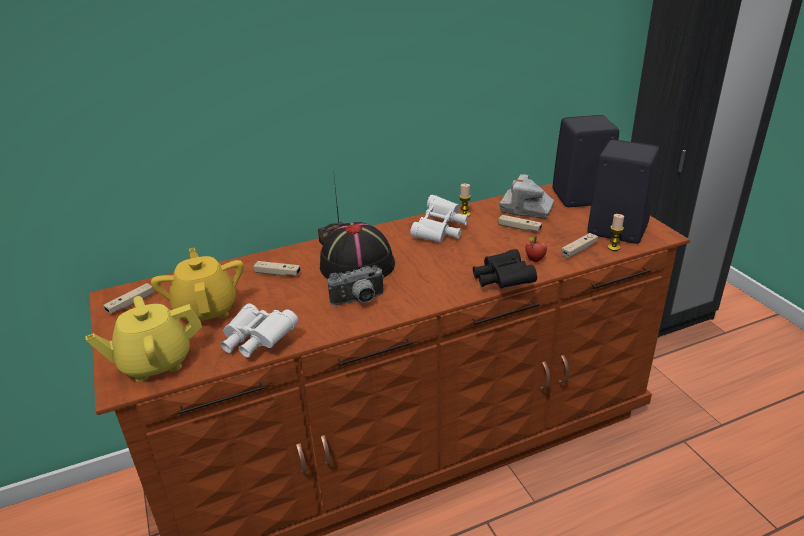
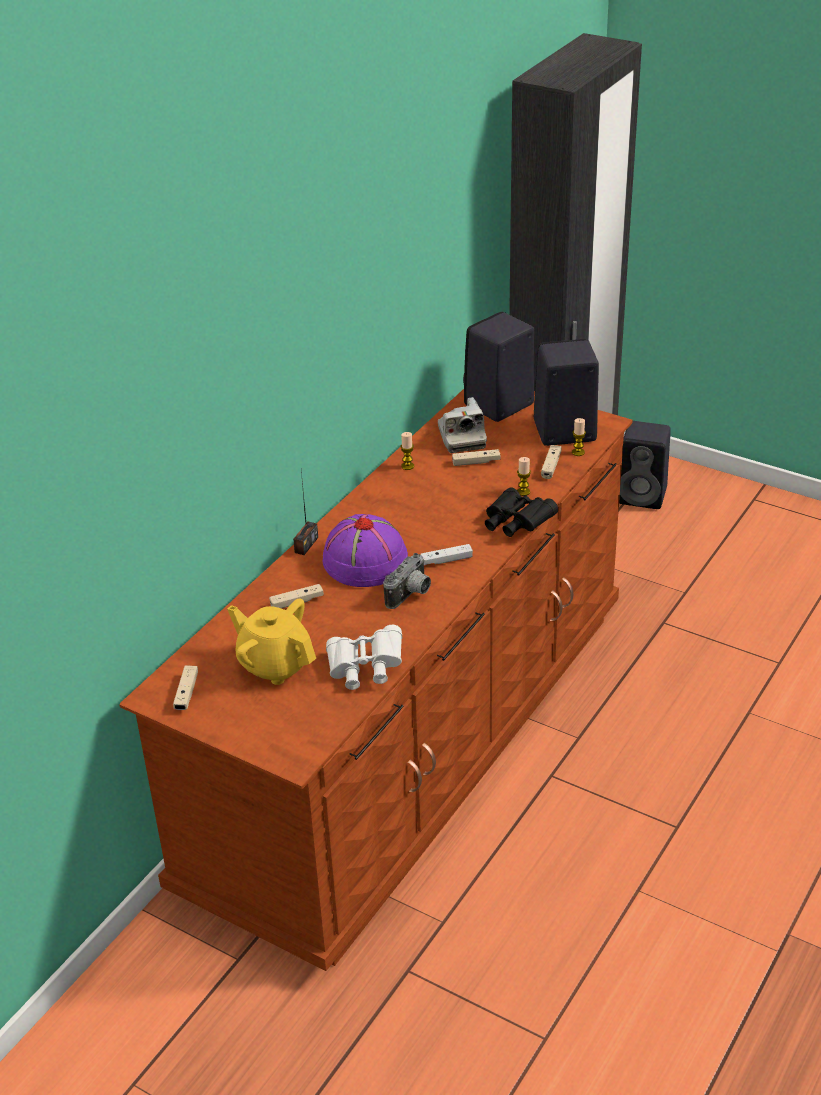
camera: 35 degrees left, 5 degrees up
yellow teapot [85,296,202,382] -> none
black hat [320,222,395,279] -> purple hat [323,514,408,587]
white binoculars [410,195,468,243] -> none
camera [499,174,554,219] -> camera turned 90 degrees counterclockwise [438,397,487,453]
apple [525,237,547,262] -> candle [517,457,531,496]
none -> white game controller [420,544,473,565]
none -> black speaker [619,421,671,509]

